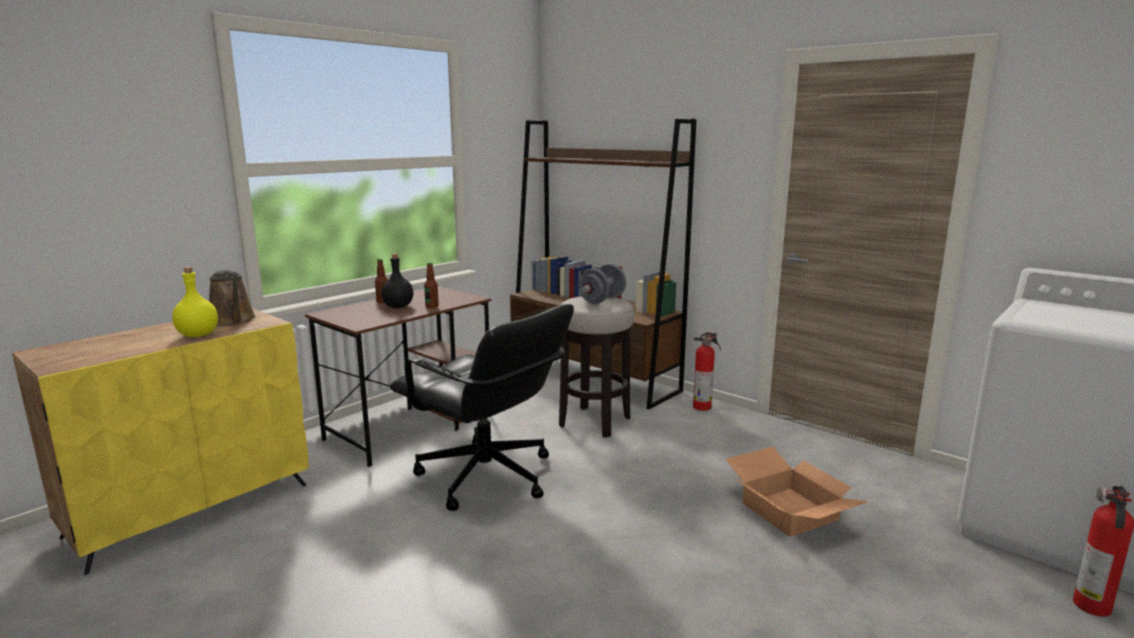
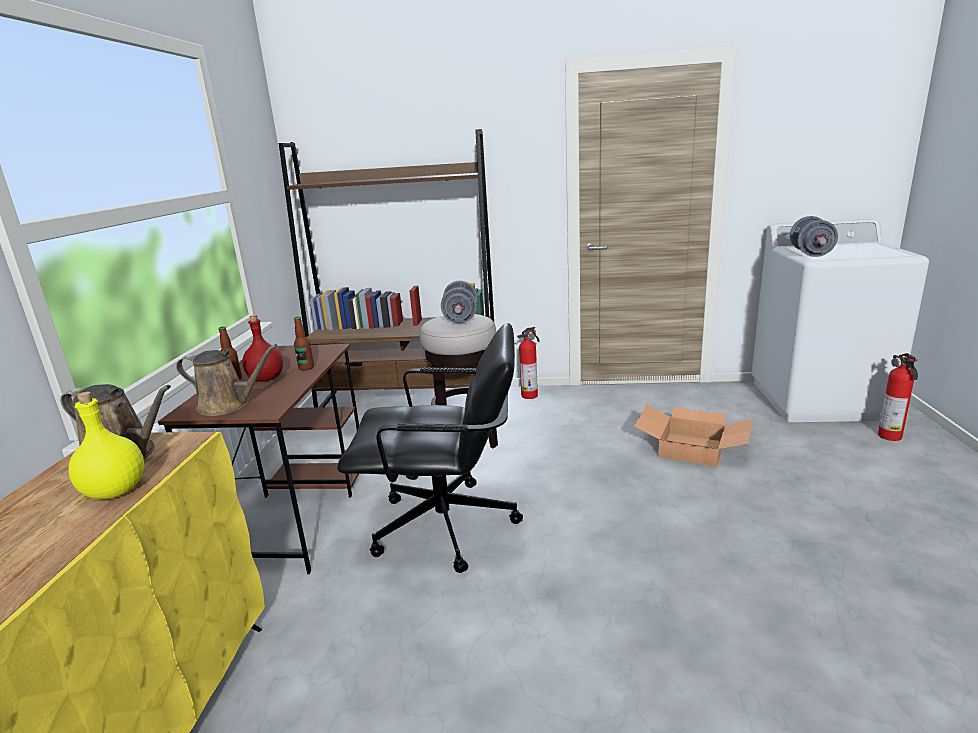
camera: 35 degrees left, 5 degrees up
black bottle [381,254,413,308] -> red bottle [242,315,283,382]
none -> brown watering can [176,344,278,416]
none -> grey dumbbell [790,216,838,257]

